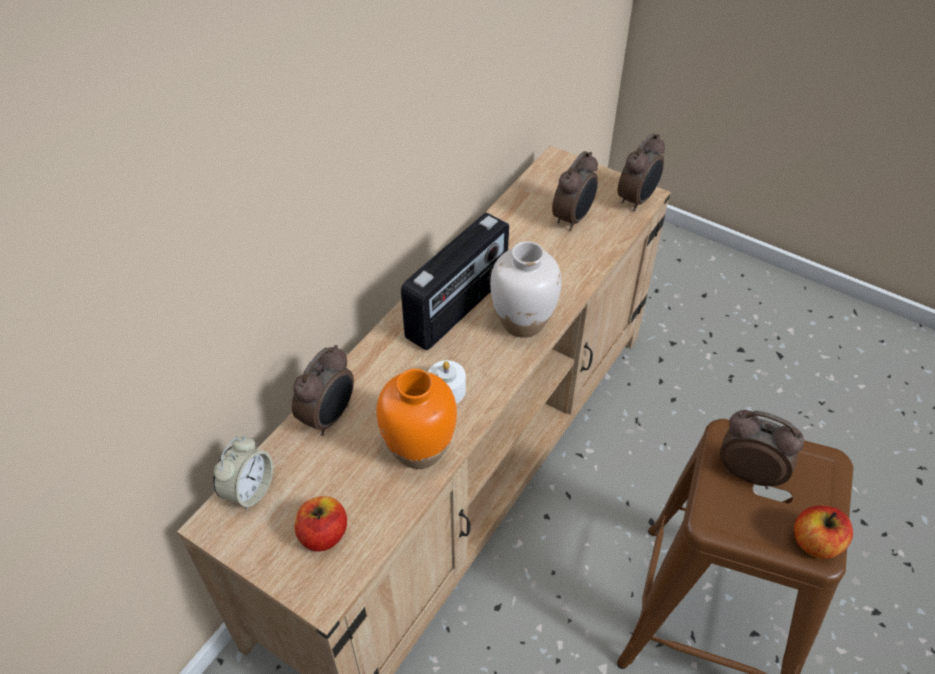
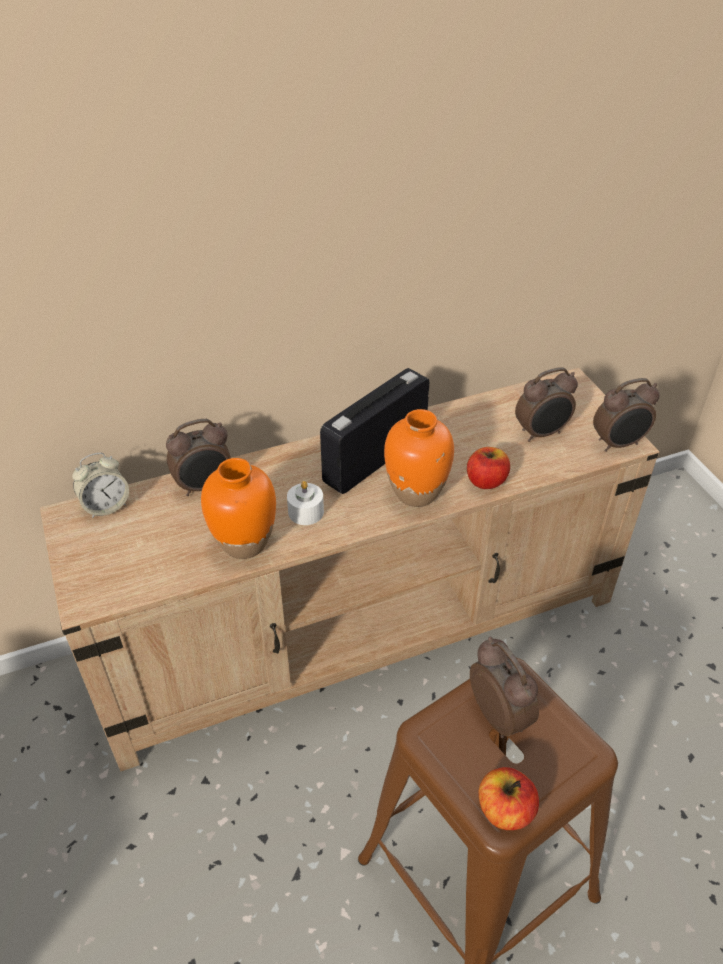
camera: 35 degrees right, 5 degrees down
apple [295,496,347,552] -> apple moved to [467,447,510,489]
radio [401,213,509,350] -> radio turned 150 degrees clockwise [320,368,429,494]
white vase [490,241,561,338] -> orange vase [384,409,454,507]

